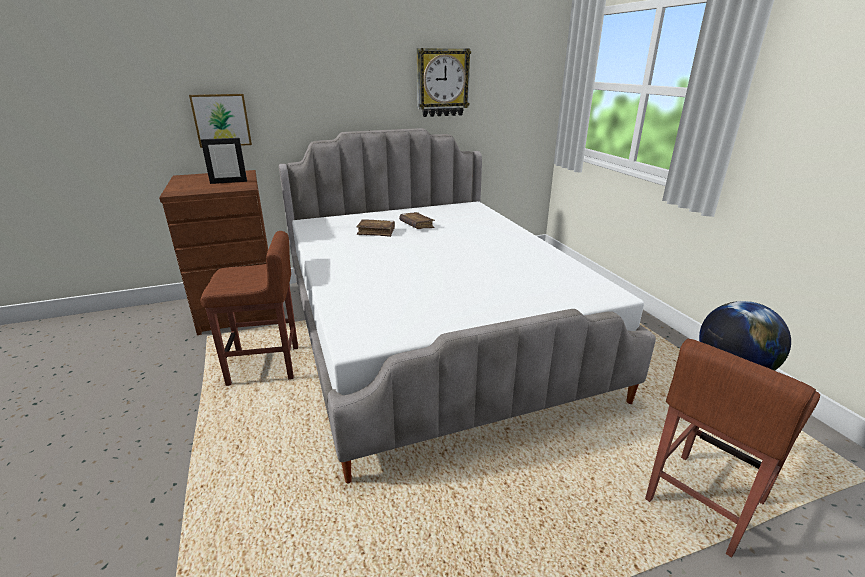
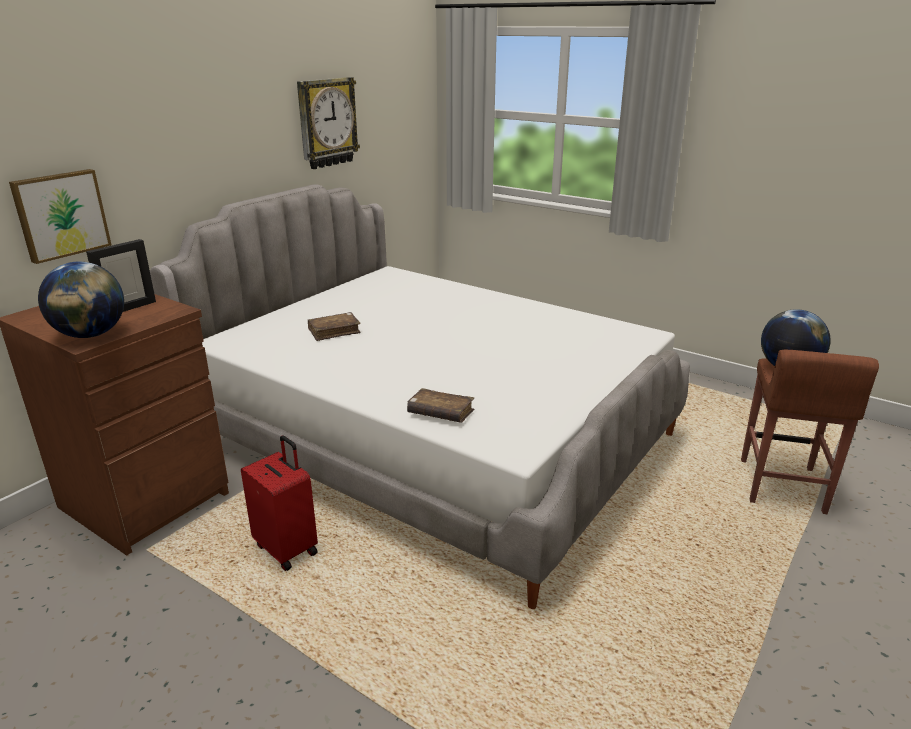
camera: 35 degrees left, 0 degrees up
brown stool [201,231,298,386] -> red suitcase [241,435,318,571]
brown book [399,212,435,229] -> brown book moved to [407,388,474,423]
none -> globe [38,262,124,338]

